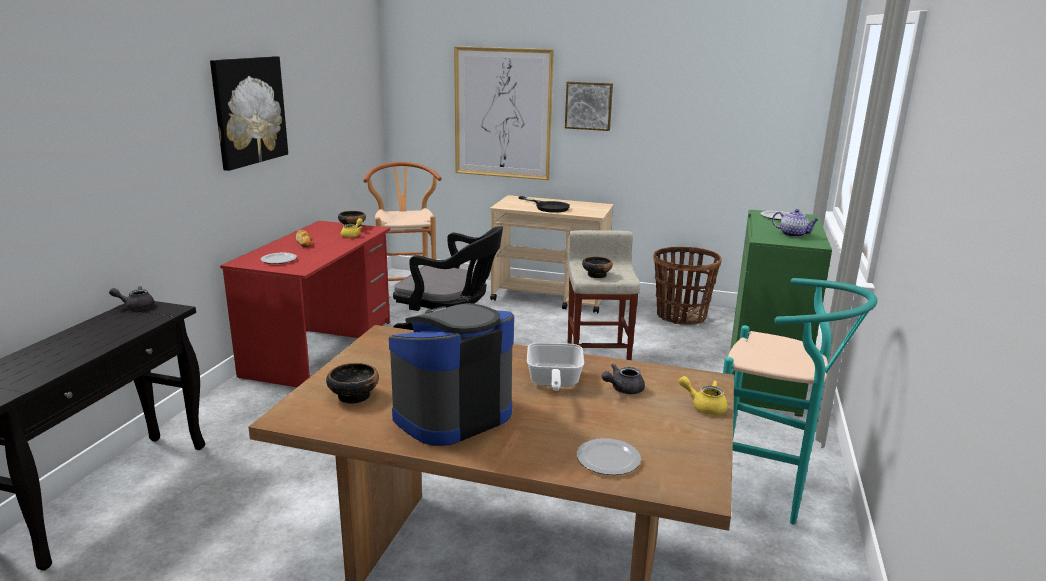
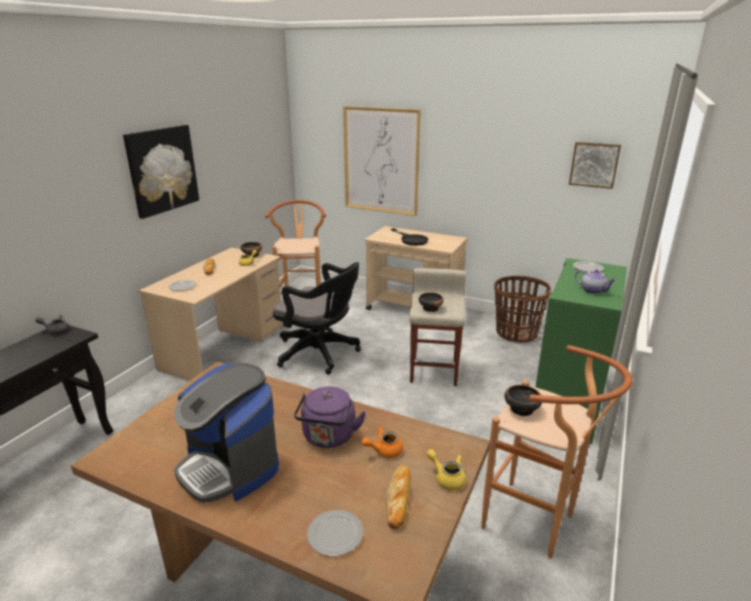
camera: 10 degrees right, 5 degrees up
red desk [220,221,390,387] -> beige desk [138,248,283,381]
bowl [326,363,379,404] -> bowl moved to [504,385,542,416]
coffee machine [389,303,514,446] -> coffee machine turned 105 degrees counterclockwise [174,363,279,503]
frying pan [527,343,584,391] -> purple kettle [294,386,366,448]
picture [565,82,613,131] -> picture moved to [569,142,621,189]
grey teapot [602,363,645,394] -> orange teapot [362,426,403,458]
turquoise stool [723,278,877,524] -> brown stool [481,345,633,558]
none -> bread [386,465,411,529]

